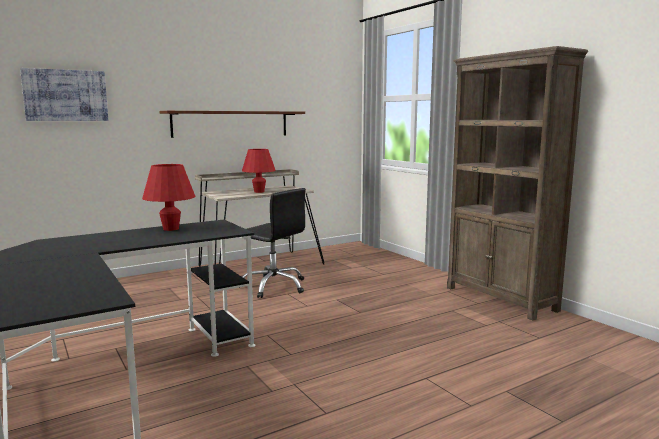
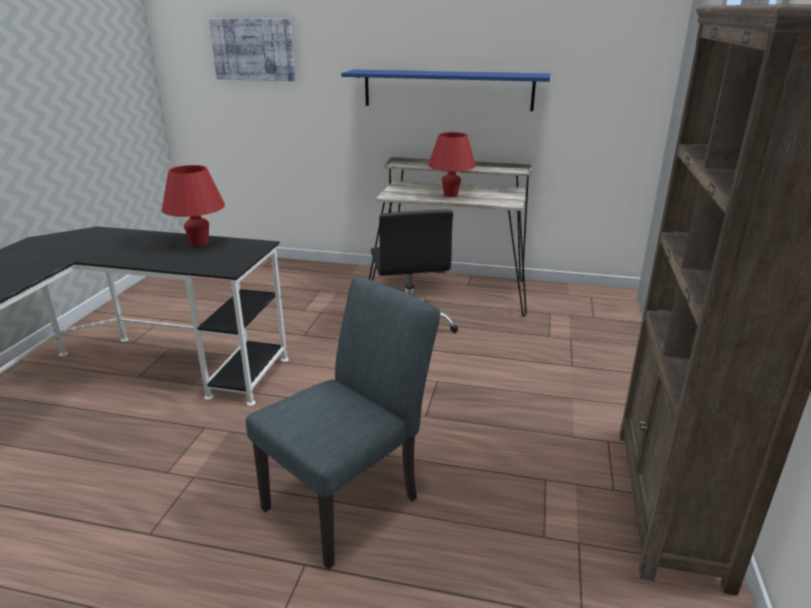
camera: 45 degrees right, 15 degrees up
brown shelf [159,111,305,138] -> blue shelf [341,70,551,111]
none -> grey chair [246,276,440,570]

